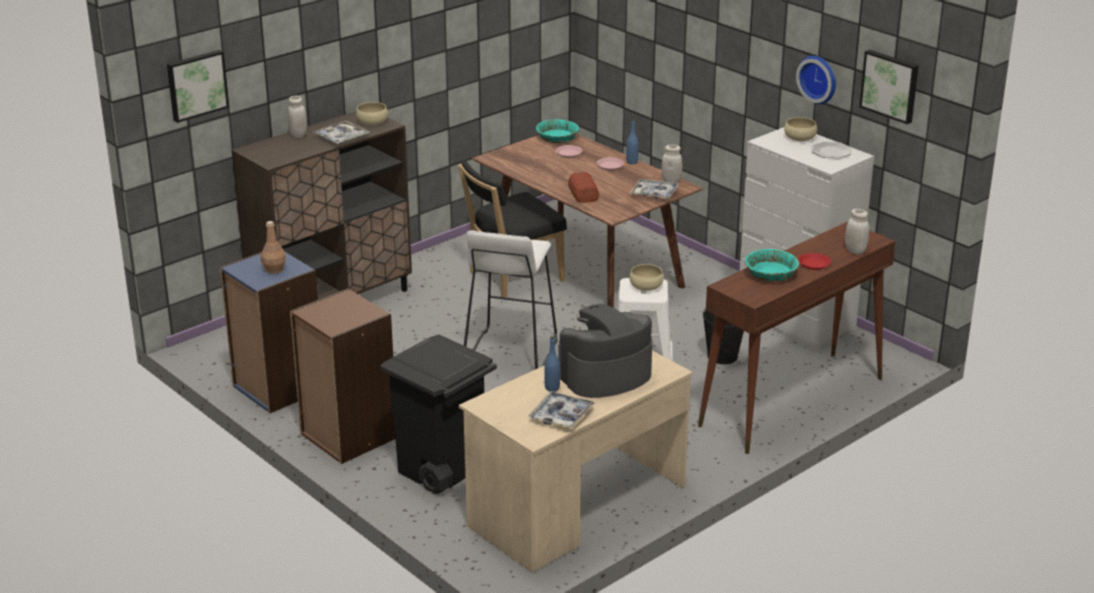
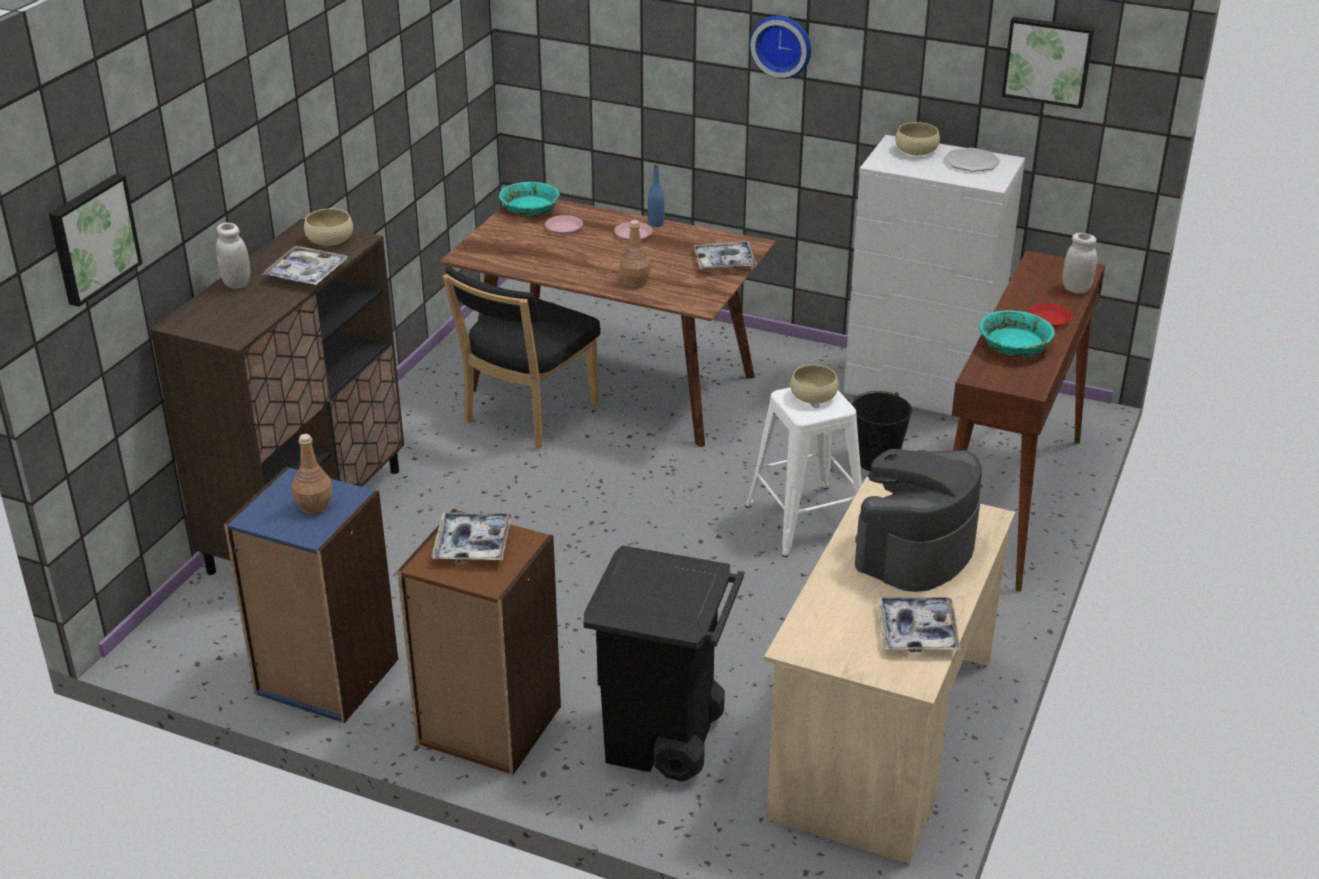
camera: 25 degrees left, 5 degrees up
white stool [464,230,557,369] -> none
blue bottle [545,336,560,392] -> none
bread [568,172,599,203] -> brown bottle [619,220,651,287]
white jar [662,145,682,183] -> none
wall clock [796,56,836,104] -> wall clock moved to [750,16,811,79]
none -> tray [431,512,512,563]

